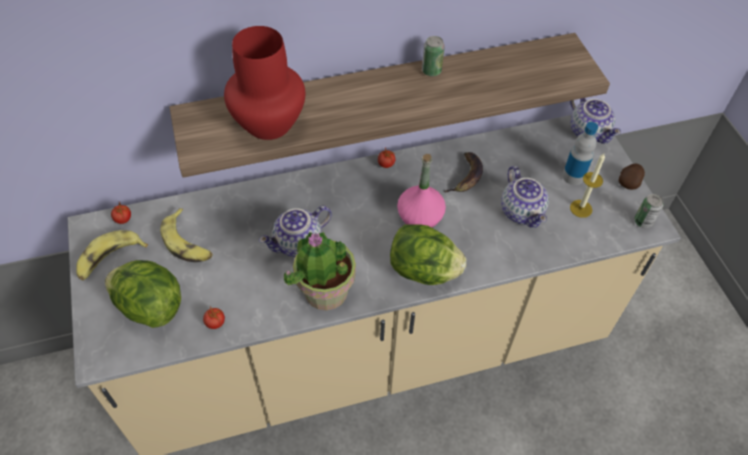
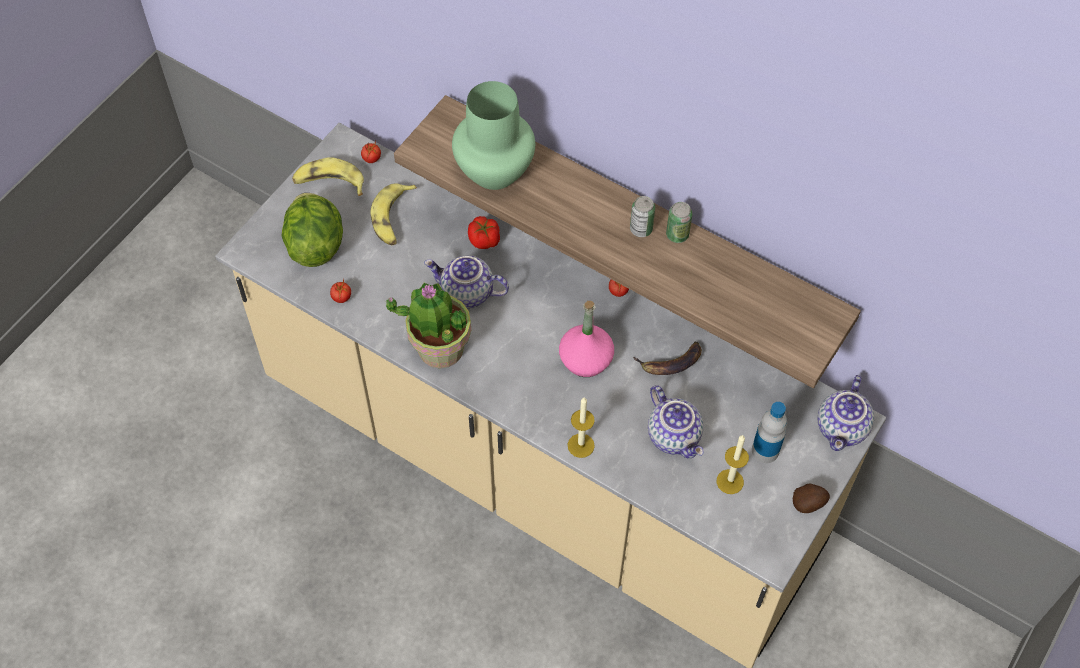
camera: 50 degrees right, 5 degrees up
red vase [224,26,305,140] -> green vase [452,81,535,190]
lettuce [390,224,466,285] -> none
teapot [501,166,549,228] -> teapot turned 60 degrees counterclockwise [648,385,704,459]
can [634,194,663,228] -> can moved to [630,196,655,237]
none -> tomato [468,216,500,249]
none -> candle [568,398,595,458]

